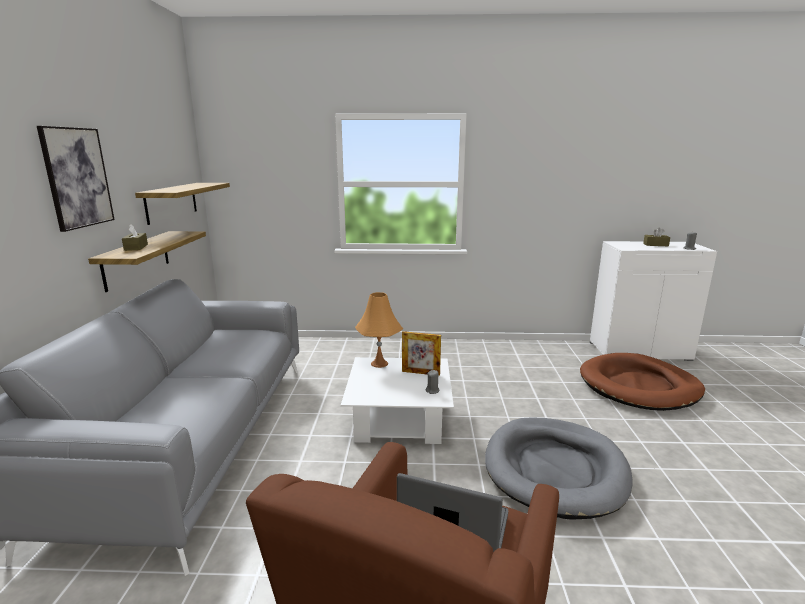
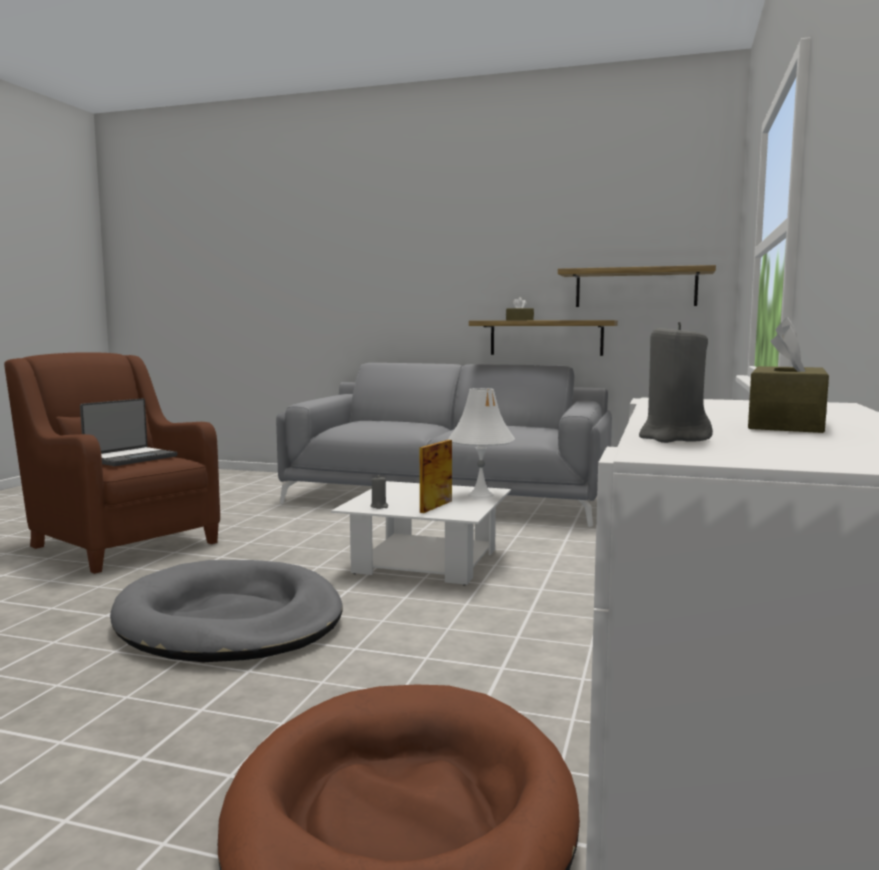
camera: 105 degrees right, 10 degrees down
picture [37,126,115,232] -> none
orange table lamp [355,292,403,368] -> white table lamp [448,388,515,498]

